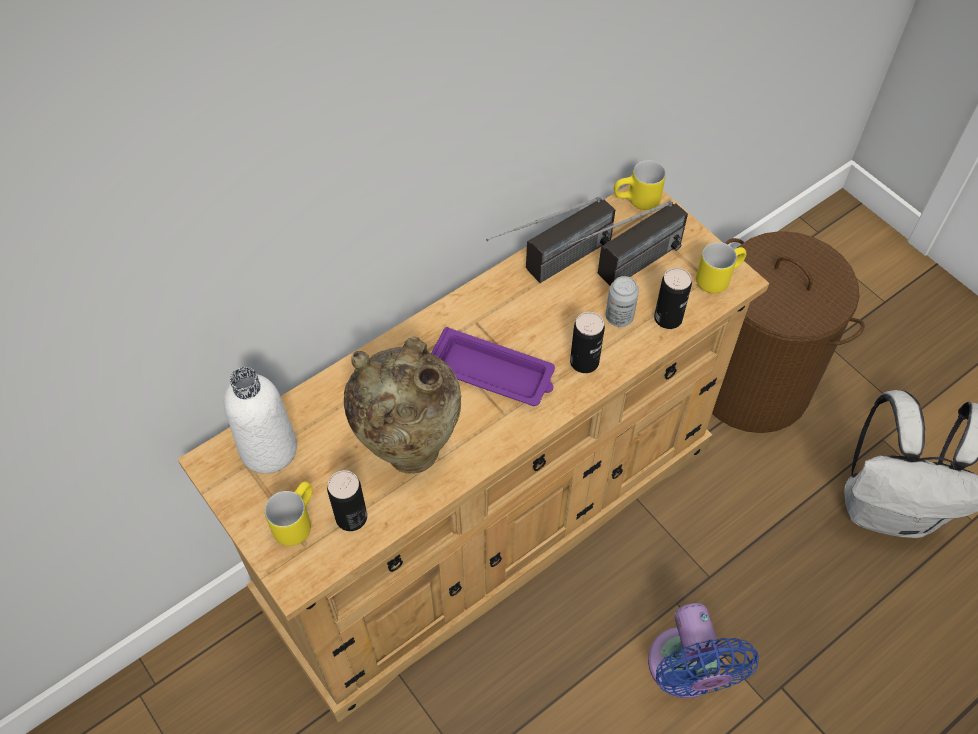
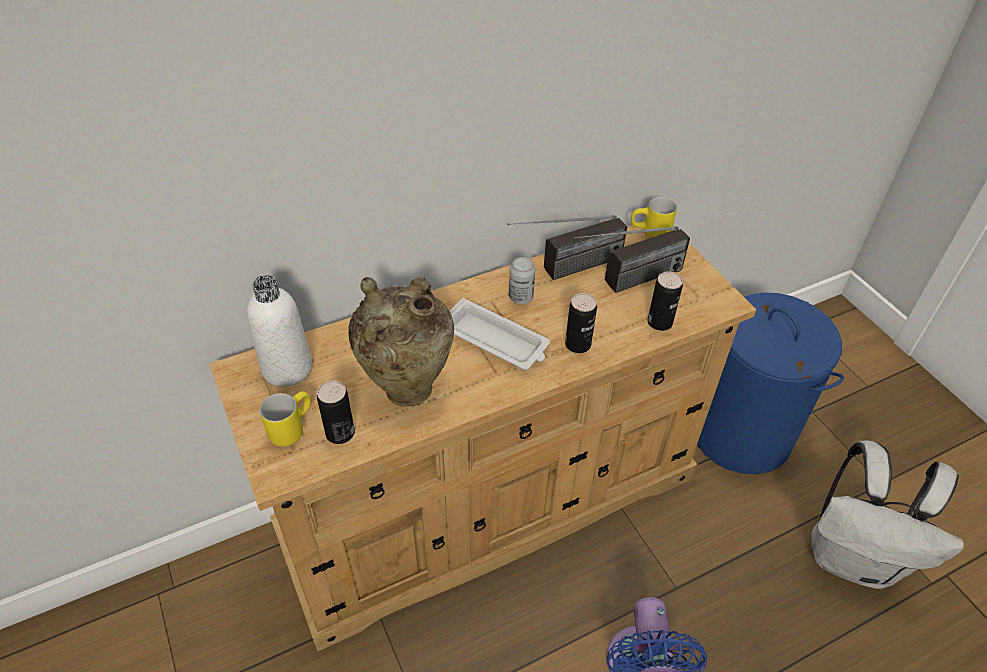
camera: 10 degrees right, 10 degrees down
purple tray [431,327,555,406] -> white tray [450,298,550,370]
can [606,276,639,327] -> can moved to [509,257,535,304]
yellow mug [696,242,747,293] -> none
brown laundry basket [712,231,865,433] -> blue laundry basket [697,293,844,474]

